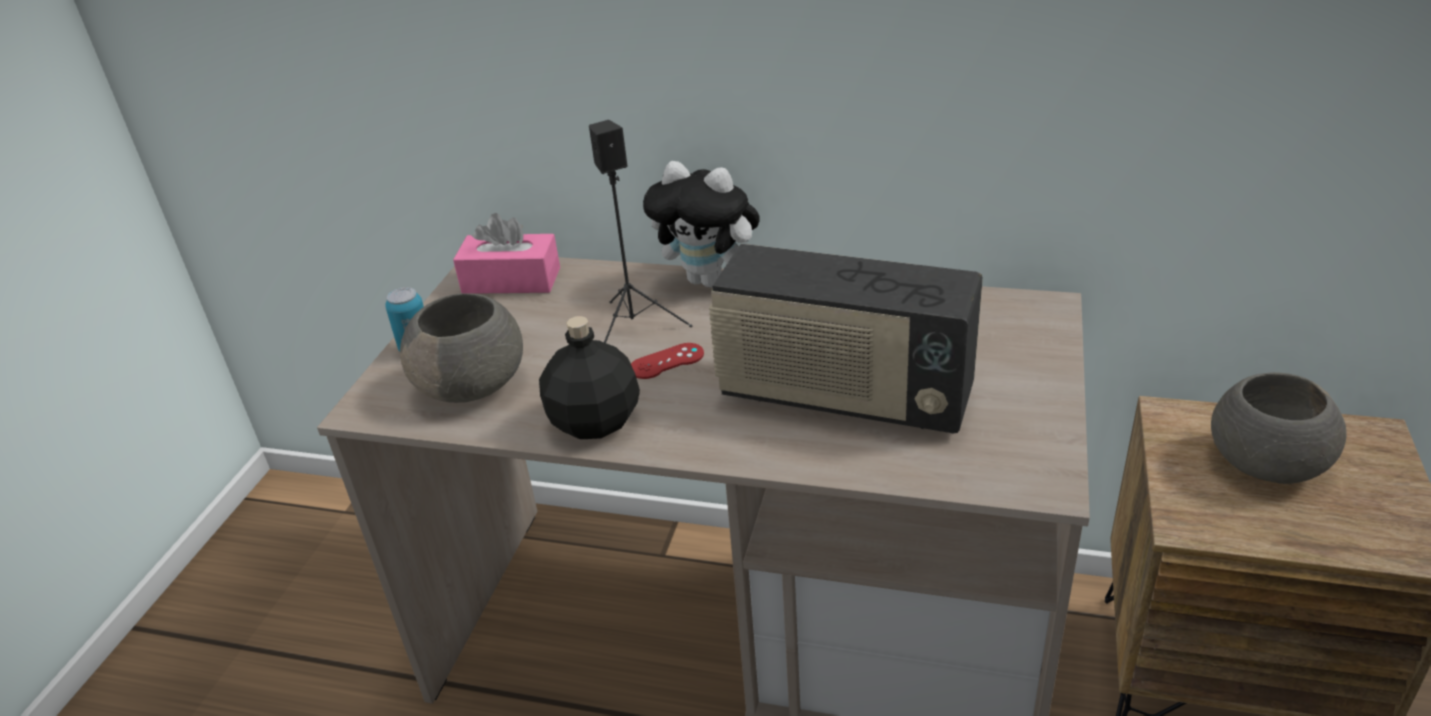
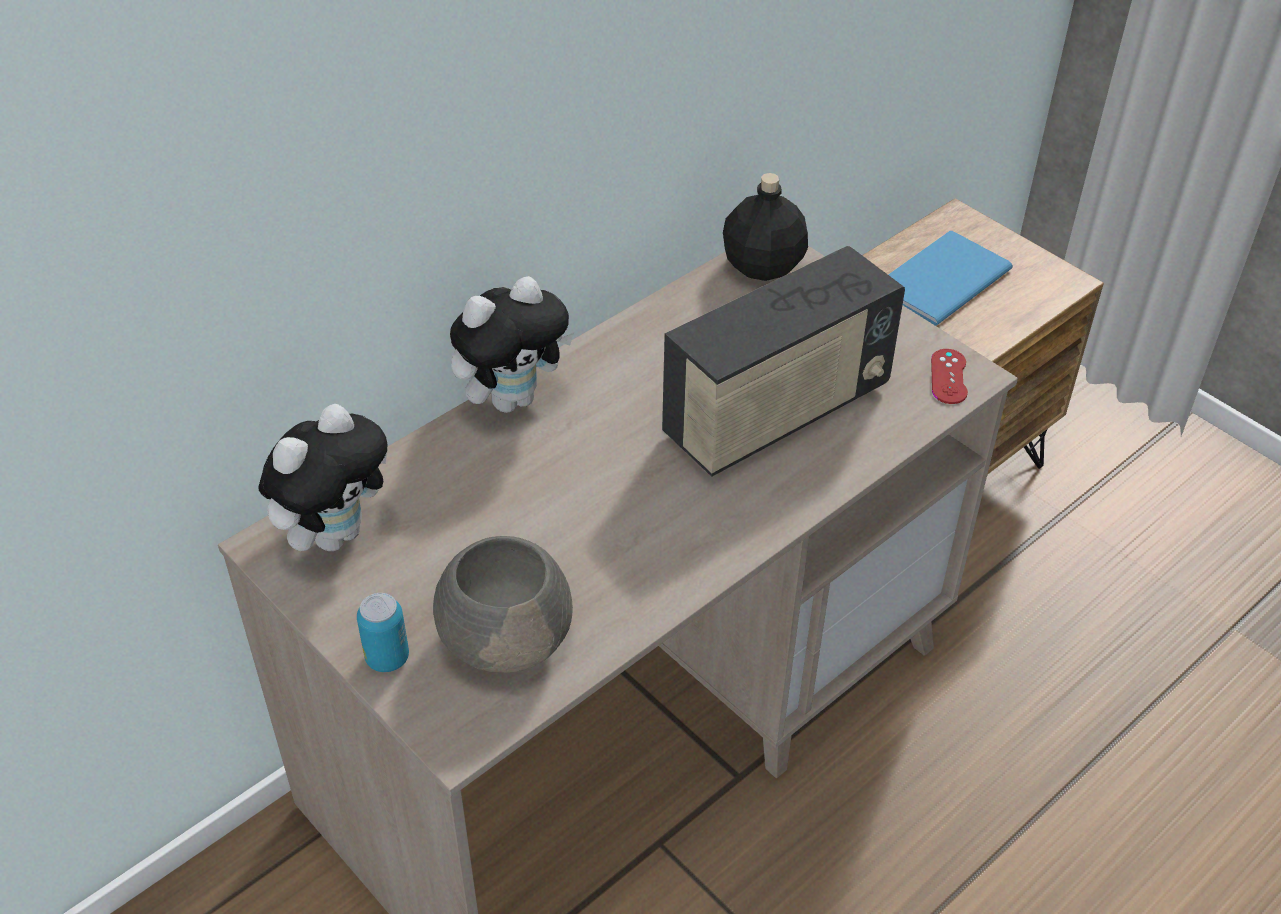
camera: 60 degrees left, 10 degrees up
pink tissue box [453,213,560,294] -> plush toy [258,404,388,551]
black bottle [539,316,640,439] -> black bottle moved to [723,173,808,281]
black speaker [589,120,692,343] -> none
red game controller [631,343,704,379] -> red game controller moved to [931,349,968,404]
grey bowl [1211,372,1347,484] -> blue book [888,231,1013,326]

